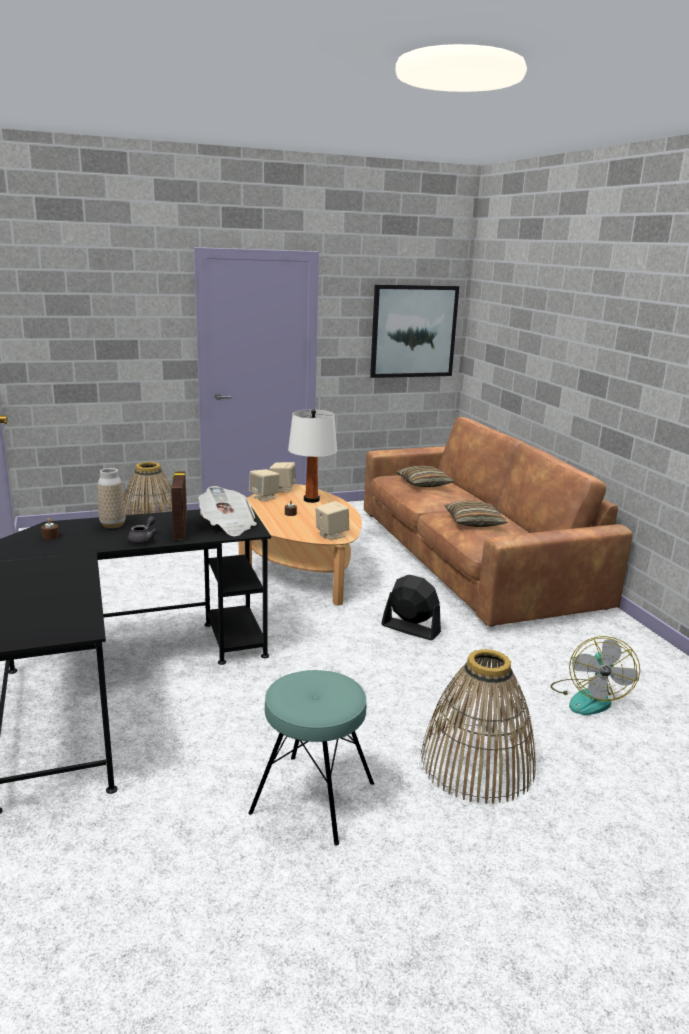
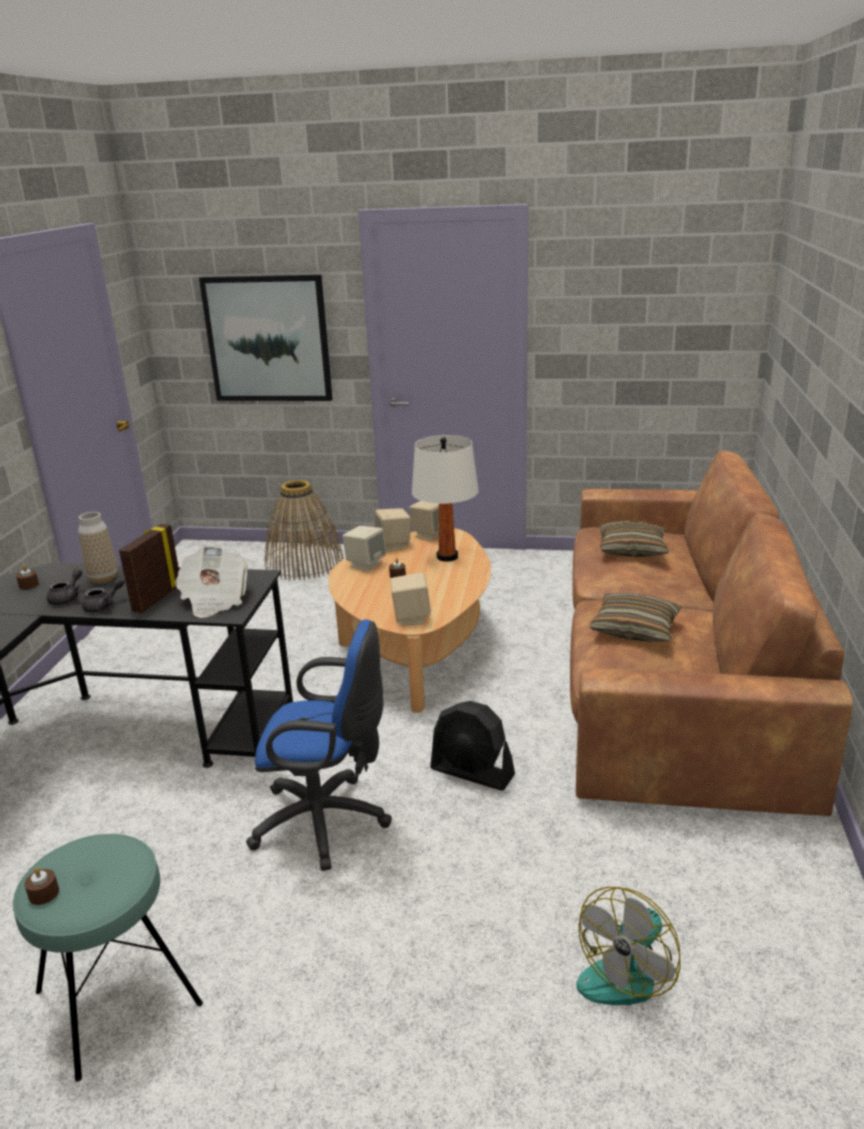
camera: 30 degrees right, 5 degrees up
picture [370,285,459,378] -> picture moved to [199,275,332,401]
black fan [381,575,441,640] -> black fan turned 150 degrees clockwise [430,701,515,791]
basket [421,649,536,804] -> none
none -> brown candle [24,867,59,905]
none -> grey teapot [47,569,82,605]
none -> blue office chair [246,620,392,871]
none -> beige speaker [342,526,386,572]

